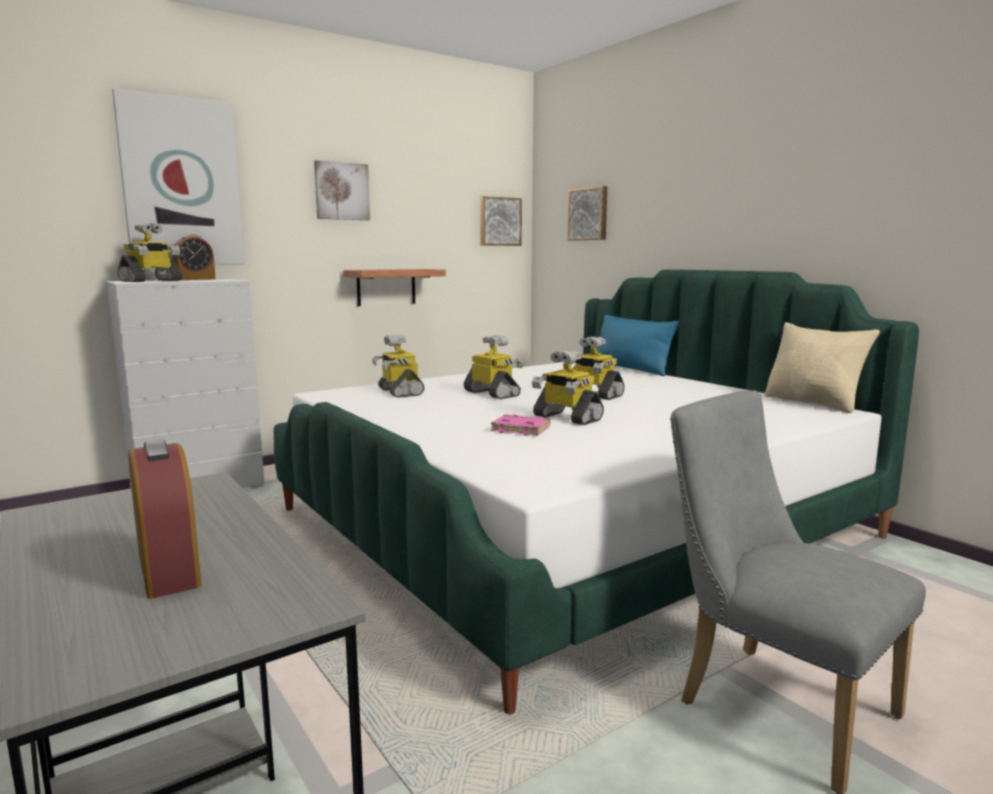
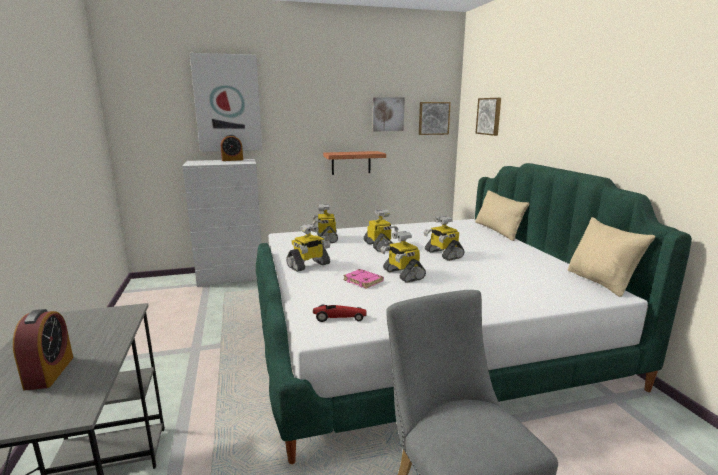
camera: 20 degrees right, 5 degrees up
toy robot [117,223,182,282] -> toy robot moved to [286,224,330,272]
picture [314,160,370,220] -> picture moved to [372,97,405,131]
blue pillow [596,315,680,376] -> beige pillow [475,190,529,241]
none -> toy car [313,305,366,322]

